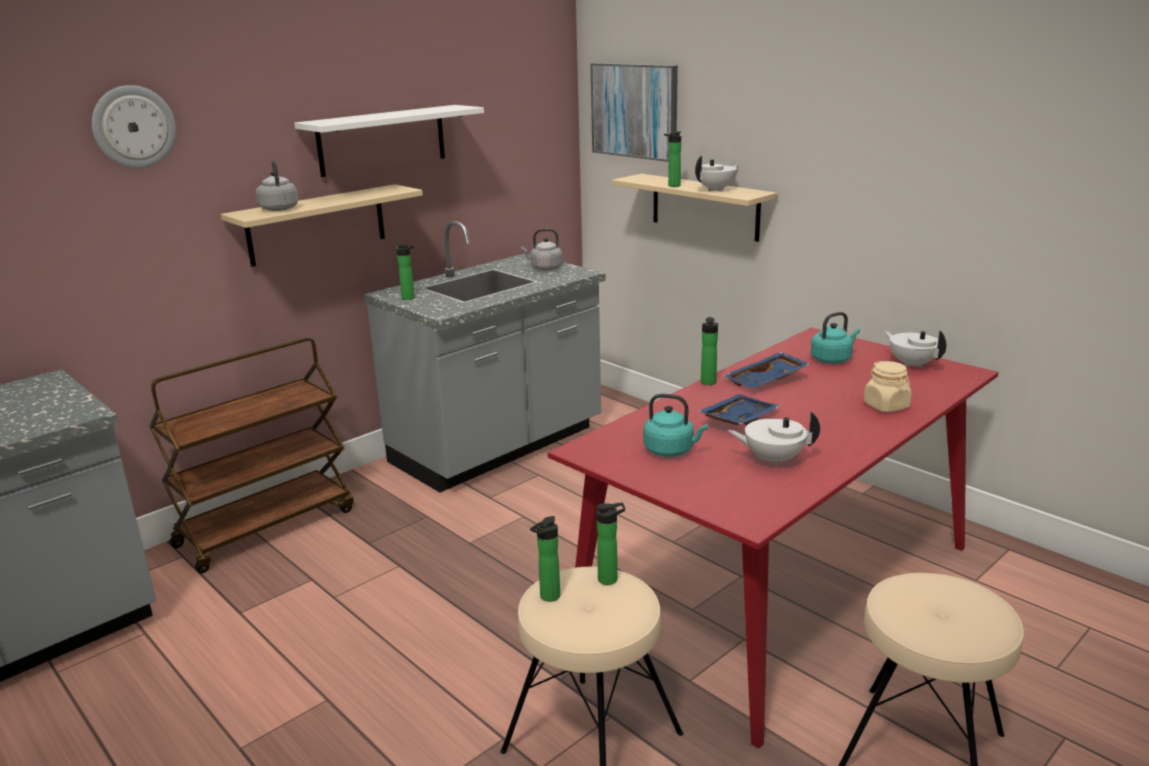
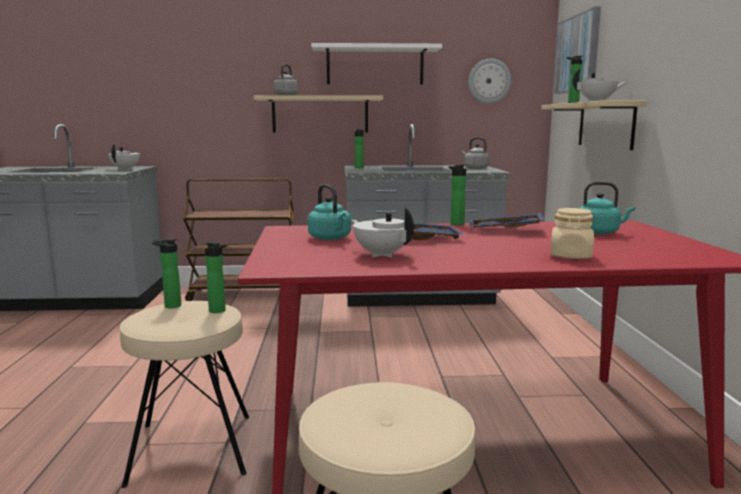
camera: 40 degrees right, 10 degrees down
wall clock [92,85,176,168] -> wall clock moved to [468,59,511,104]
white teapot [884,331,946,368] -> white teapot moved to [108,144,140,170]

